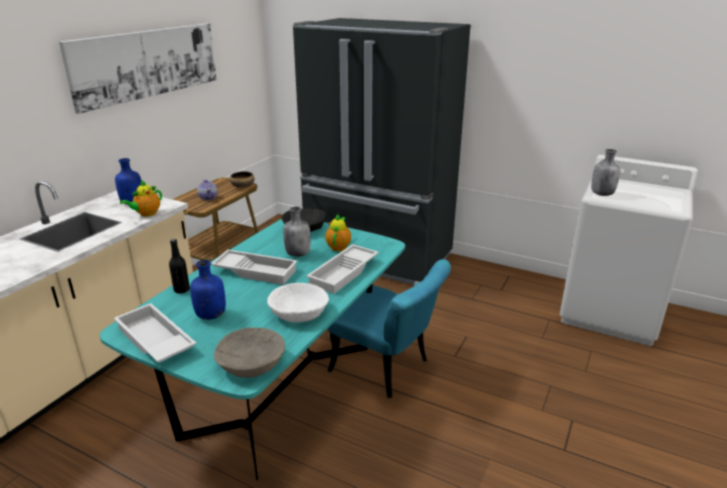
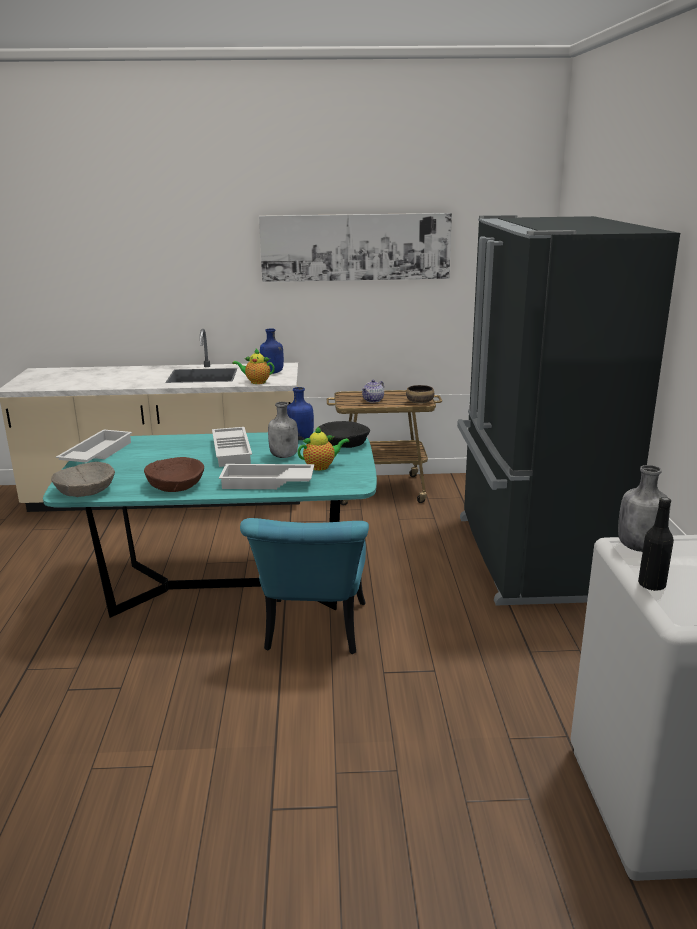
camera: 60 degrees right, 5 degrees down
black bottle [169,239,190,294] -> black bottle moved to [638,497,674,591]
blue bottle [190,260,226,320] -> blue bottle moved to [287,387,314,440]
white bowl [267,283,329,323] -> brown bowl [144,457,204,492]

